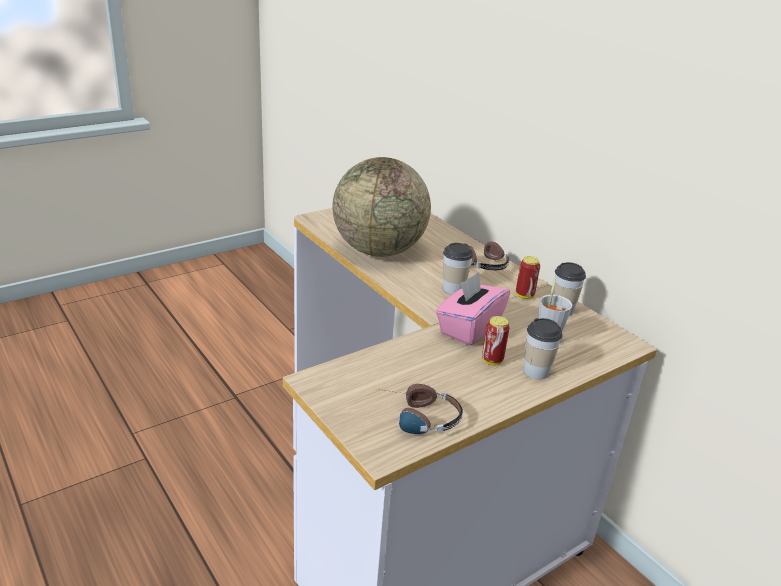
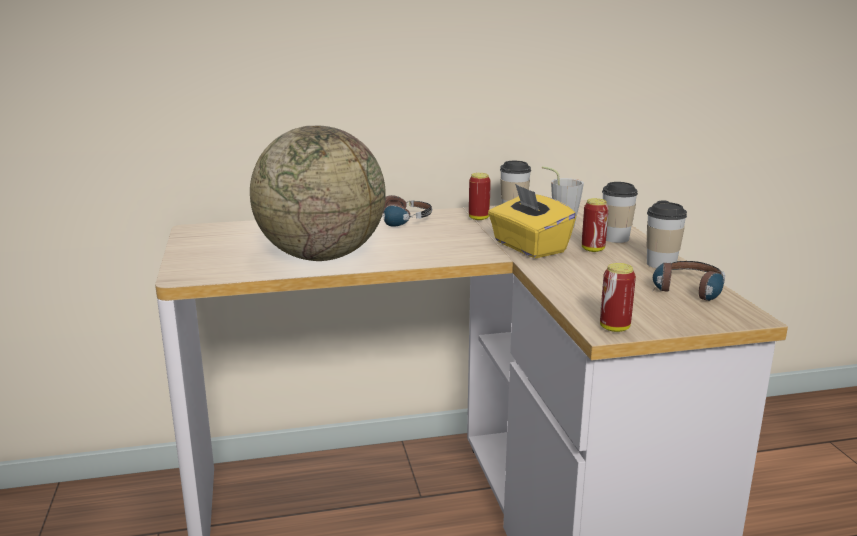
camera: 65 degrees left, 10 degrees down
pink tissue box [436,272,510,346] -> yellow tissue box [488,184,576,258]
cup [443,243,473,295] -> cup moved to [647,200,687,268]
none -> can [600,263,636,332]

